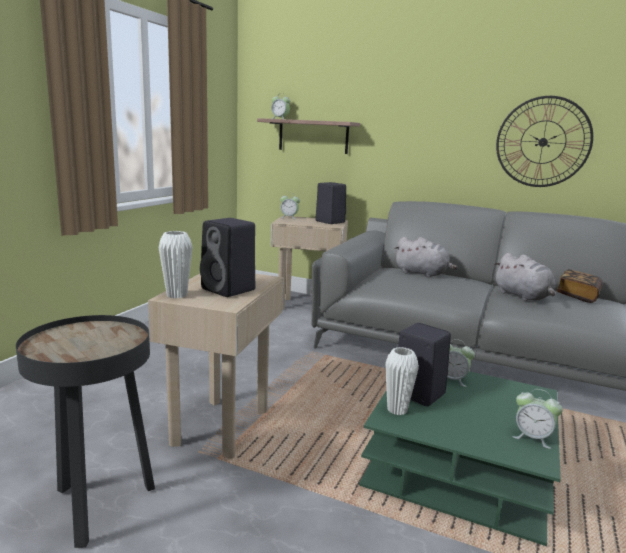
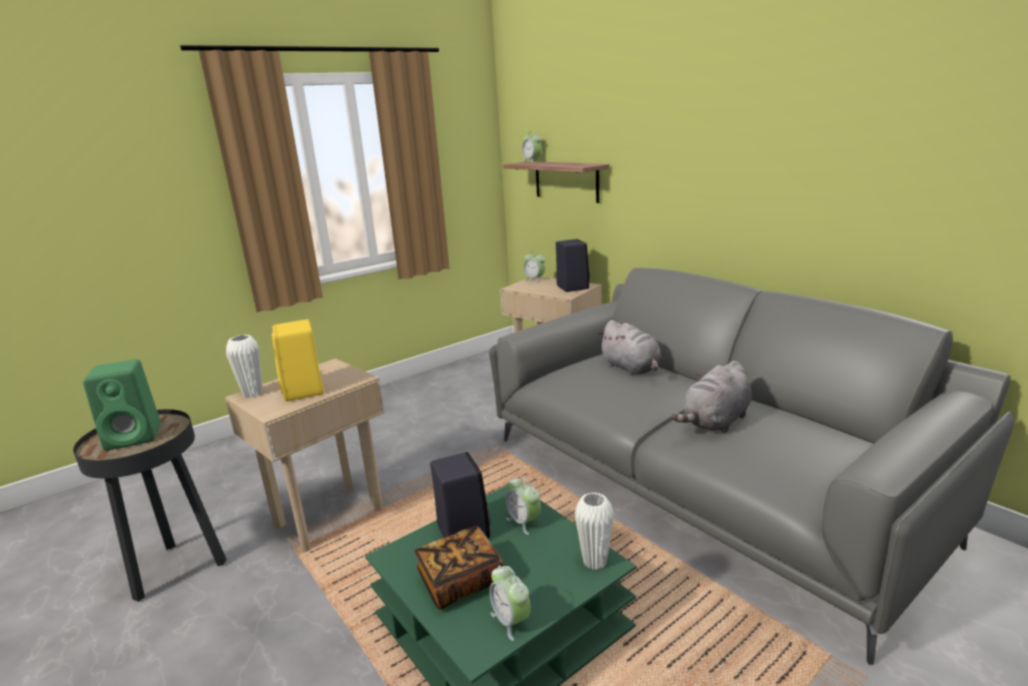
camera: 30 degrees right, 5 degrees up
black speaker [200,218,255,297] -> yellow speaker [272,319,324,401]
white vase [385,347,419,415] -> white vase moved to [575,492,614,570]
grey plush toy [494,253,556,301] -> grey plush toy turned 45 degrees clockwise [672,361,752,433]
wall clock [496,96,593,187] -> none
book [557,270,603,303] -> book moved to [414,526,504,610]
none -> green speaker [83,359,161,450]

